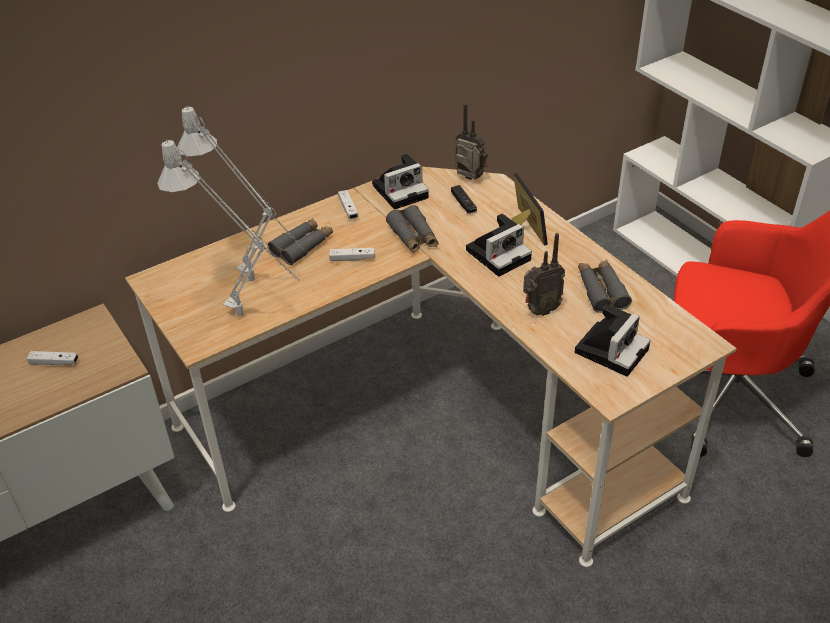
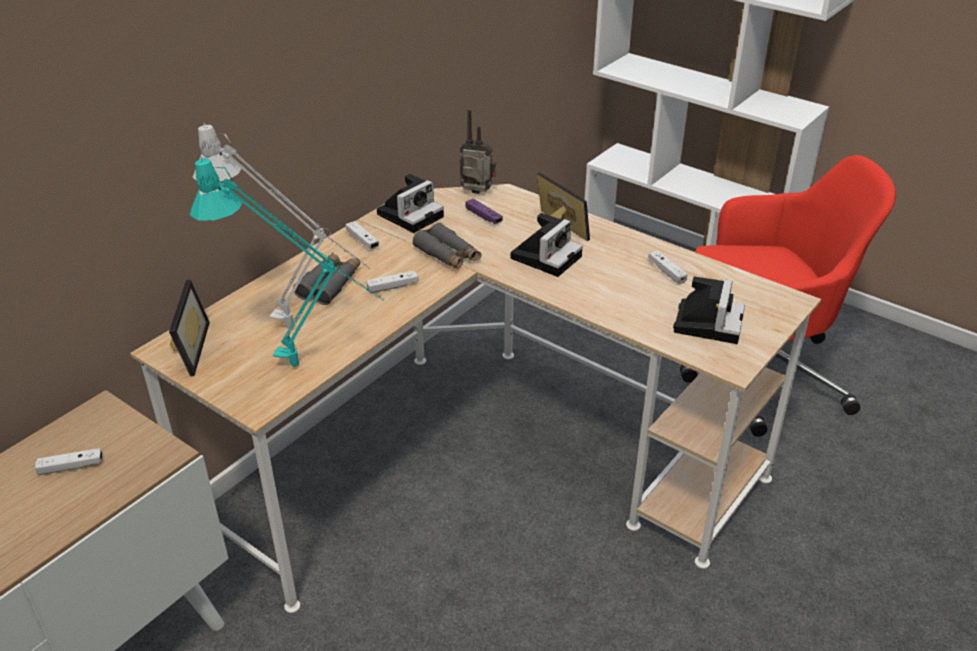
camera: 20 degrees left, 5 degrees down
grey table lamp [157,140,299,317] -> turquoise table lamp [190,157,385,367]
black game controller [451,185,477,214] -> purple game controller [466,199,503,224]
radio [523,233,565,316] -> none
grey binoculars [578,260,632,313] -> white game controller [648,250,688,284]
none -> picture frame [169,279,210,376]

